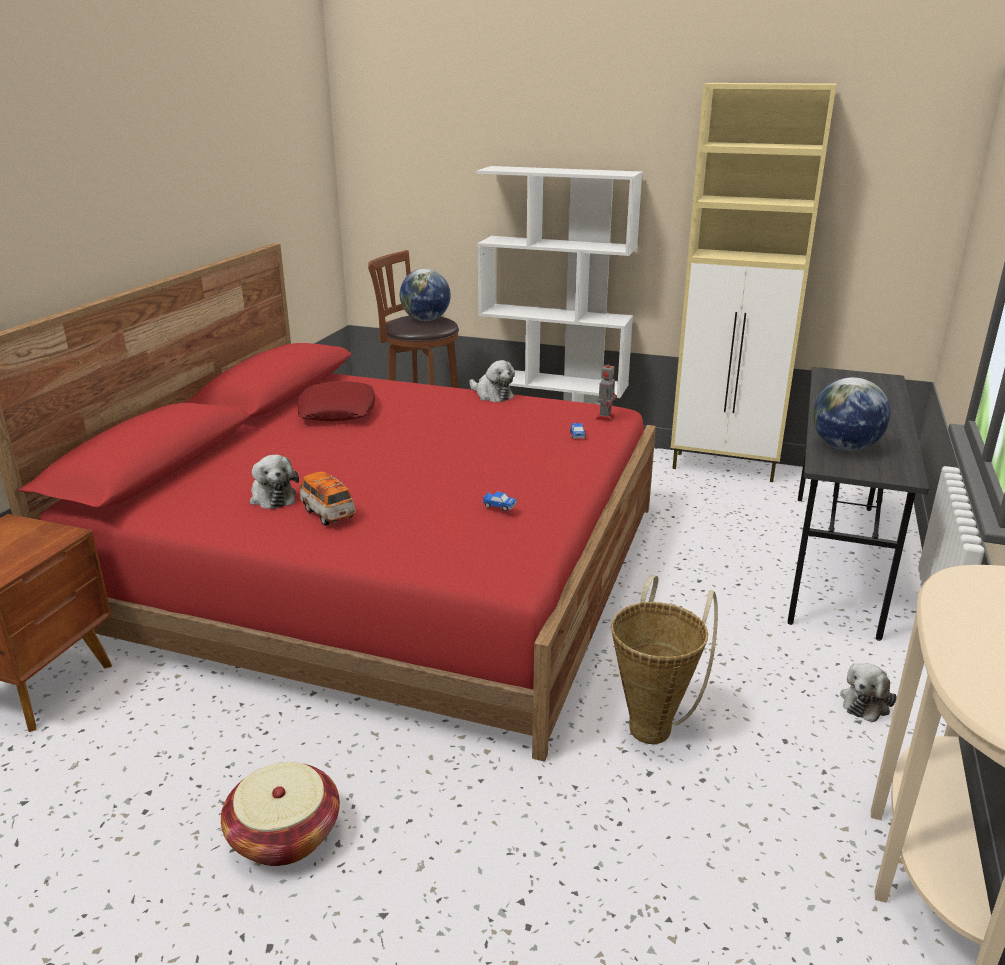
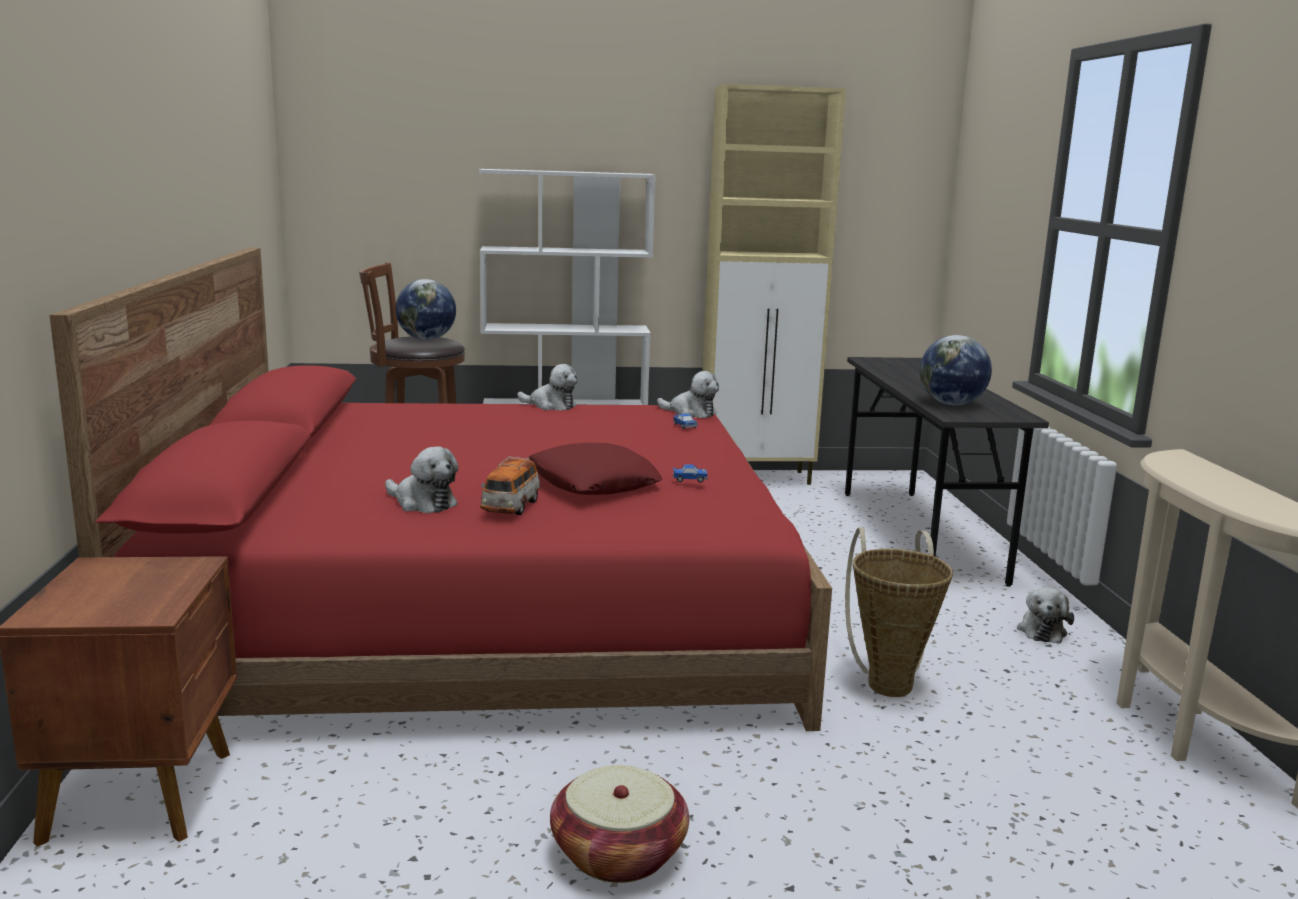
camera: 25 degrees left, 10 degrees down
red pillow [297,381,375,421] -> red pillow moved to [528,443,663,495]
toy car [300,471,356,526] -> toy car turned 105 degrees counterclockwise [480,456,540,515]
toy robot [595,363,617,422] -> plush toy [657,371,719,418]

